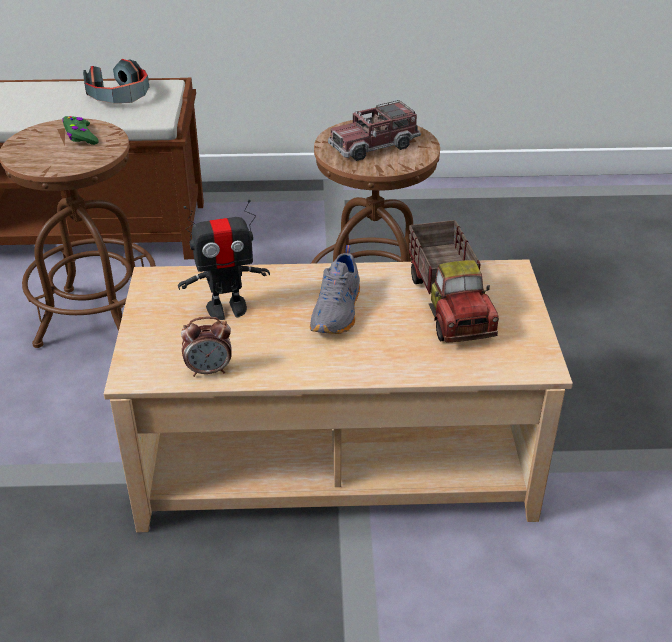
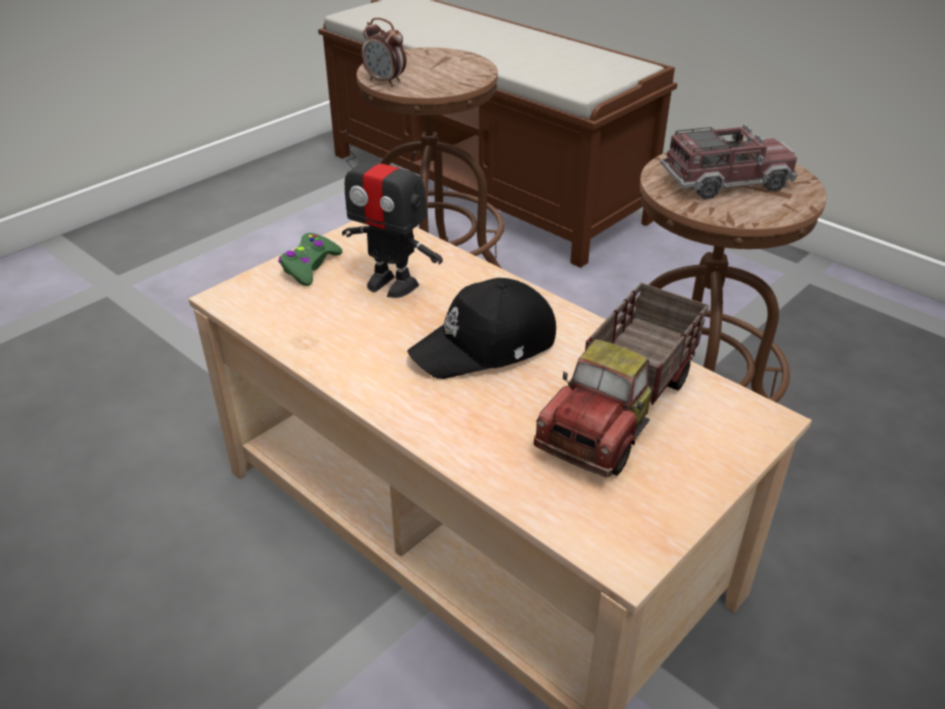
camera: 45 degrees right, 0 degrees up
green game controller [62,116,99,145] -> green game controller moved to [279,233,343,286]
headphones [83,59,149,103] -> none
alarm clock [181,317,232,377] -> alarm clock moved to [361,18,407,87]
grey shoe [310,245,360,334] -> black cap [407,278,556,379]
toy truck [328,100,421,161] -> toy truck turned 150 degrees clockwise [660,124,798,199]

